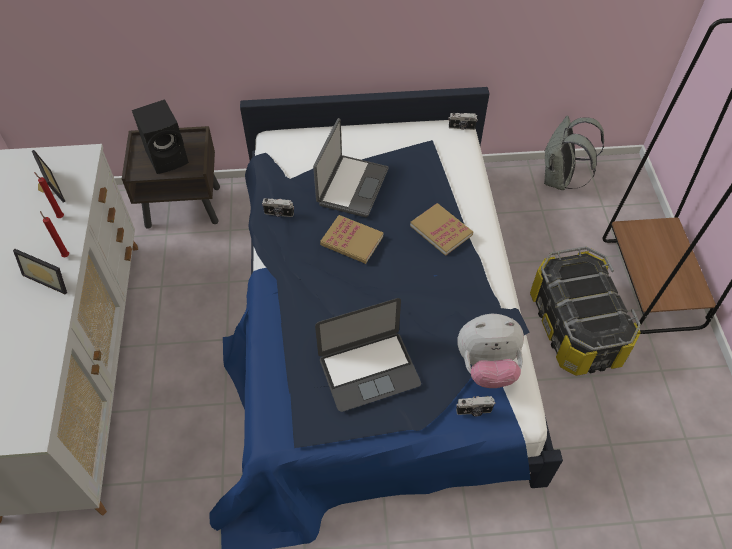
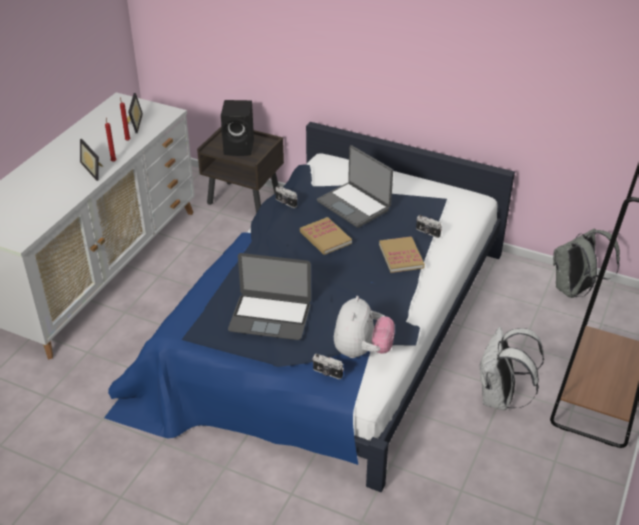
camera: 30 degrees right, 15 degrees down
laptop [313,118,389,217] -> laptop turned 90 degrees clockwise [317,145,393,228]
camera [449,113,478,130] -> camera moved to [416,215,442,238]
plush toy [458,314,524,388] -> plush toy turned 105 degrees counterclockwise [334,296,395,358]
storage box [530,246,641,376] -> white backpack [480,327,544,411]

